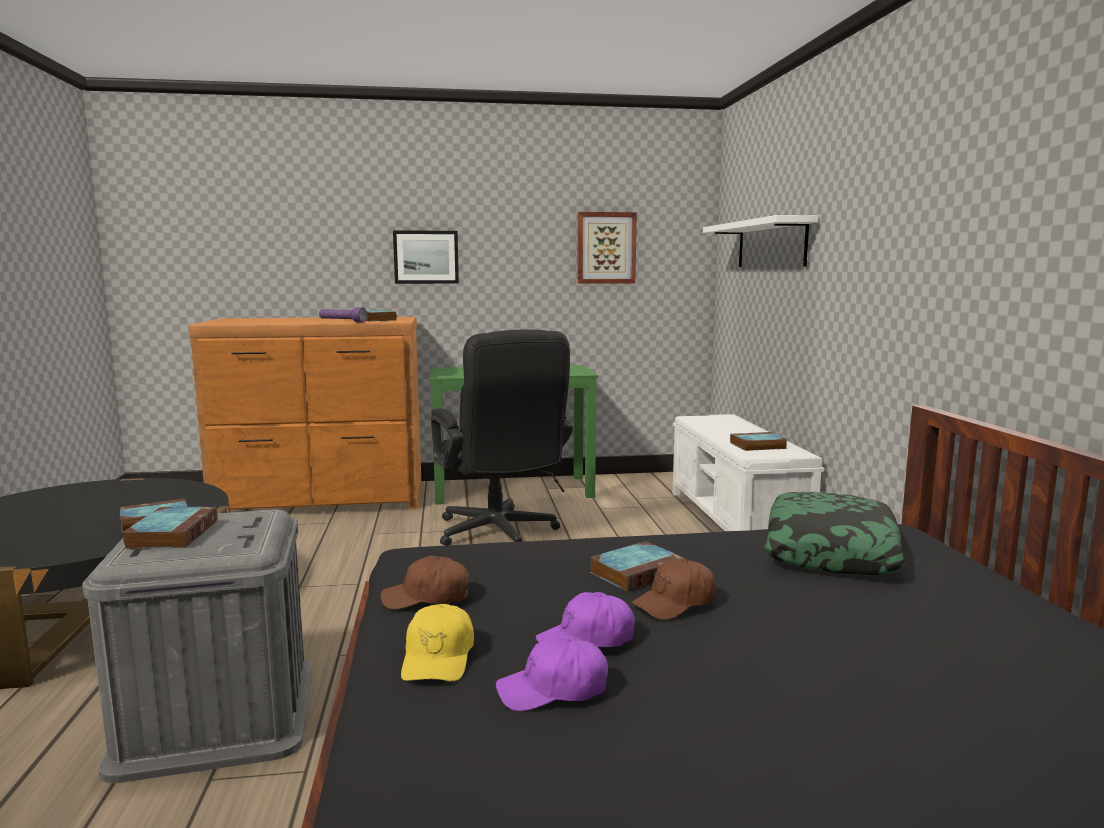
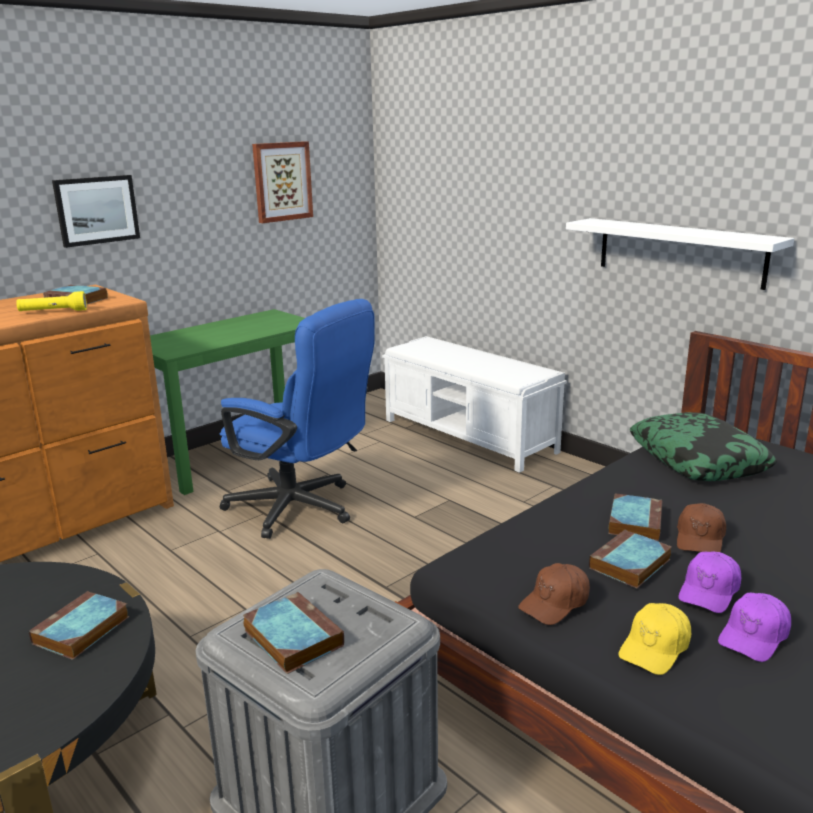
camera: 35 degrees left, 10 degrees up
purple flashlight [319,307,367,323] -> yellow flashlight [16,291,87,311]
yellow cap [401,604,474,682] -> yellow cap turned 75 degrees clockwise [618,603,691,675]
black office chair [431,329,573,546] -> blue office chair [220,299,375,539]
white shelf [703,215,818,267] -> white shelf moved to [566,218,794,290]
book [730,432,787,451] -> book moved to [589,529,672,588]

